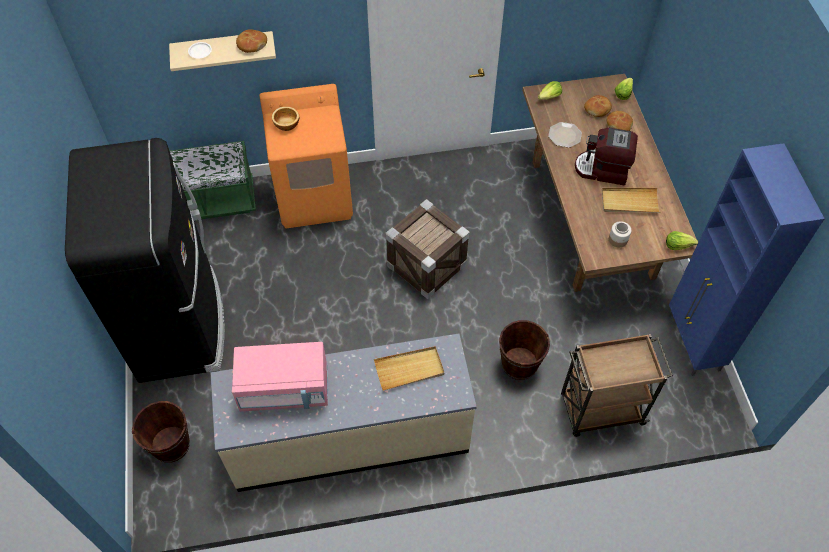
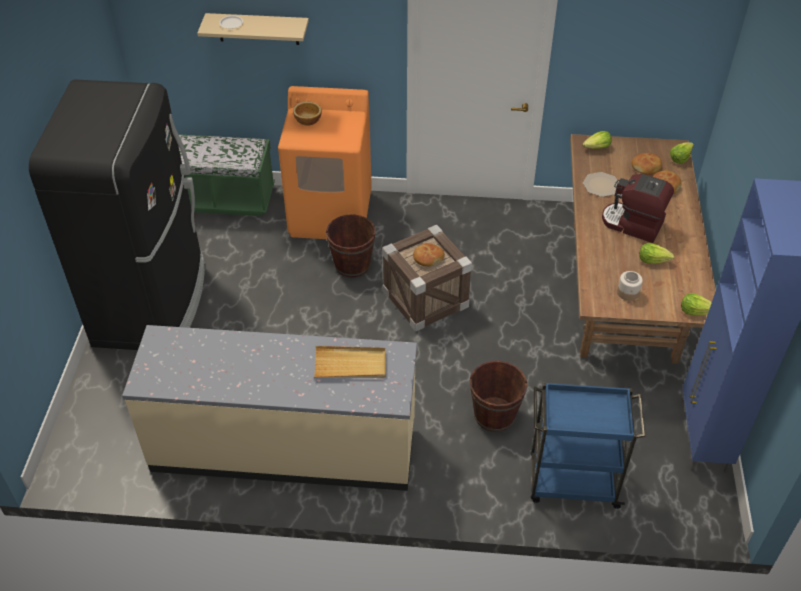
camera: 15 degrees right, 10 degrees down
brown bucket [132,401,190,463] -> brown bucket moved to [326,214,376,277]
pink microwave [232,342,328,412] -> none
bread [236,29,267,53] -> bread moved to [413,243,445,266]
brown cart [561,334,673,437] -> blue cart [531,382,645,509]
beige tray [602,188,661,213] -> lettuce [639,243,675,264]

